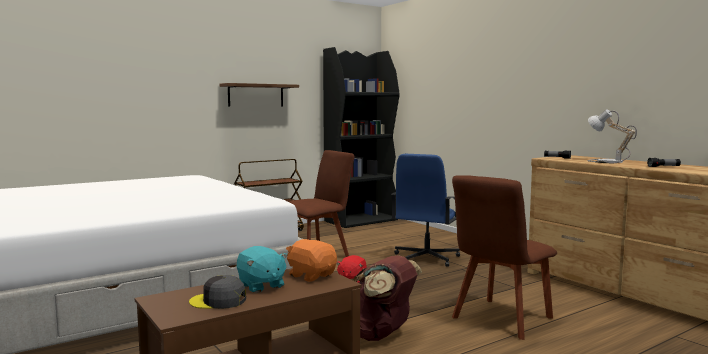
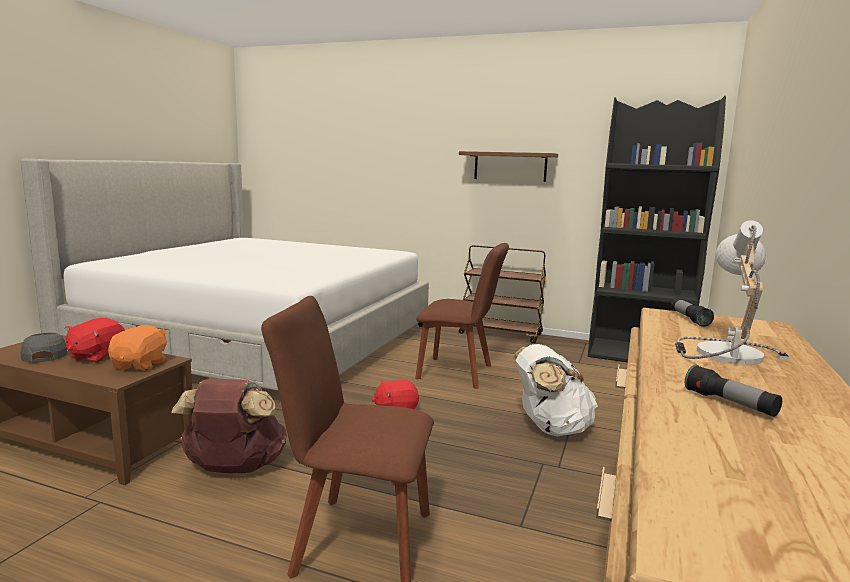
camera: 55 degrees right, 5 degrees up
turquoise plush toy [236,246,288,293] -> red plush toy [65,318,125,364]
blue office chair [391,154,460,267] -> white backpack [514,344,598,437]

